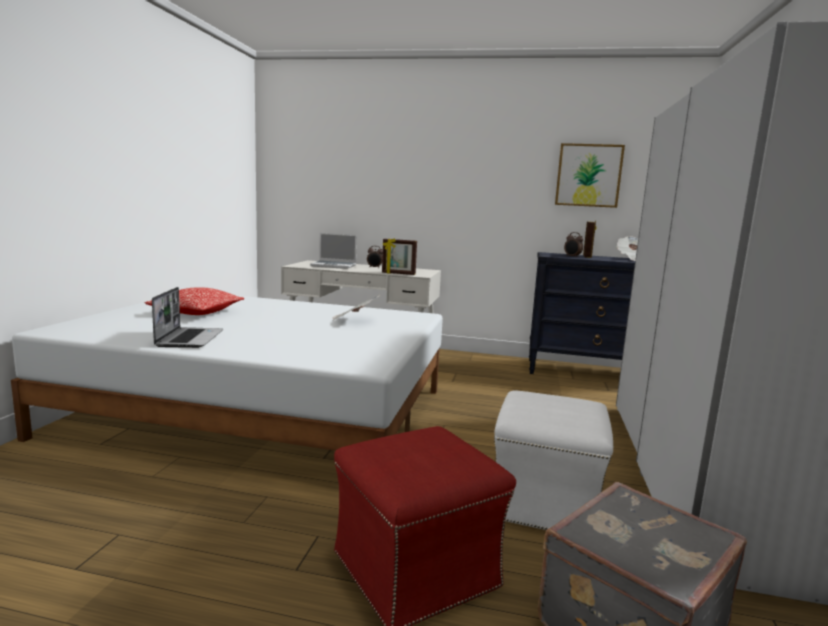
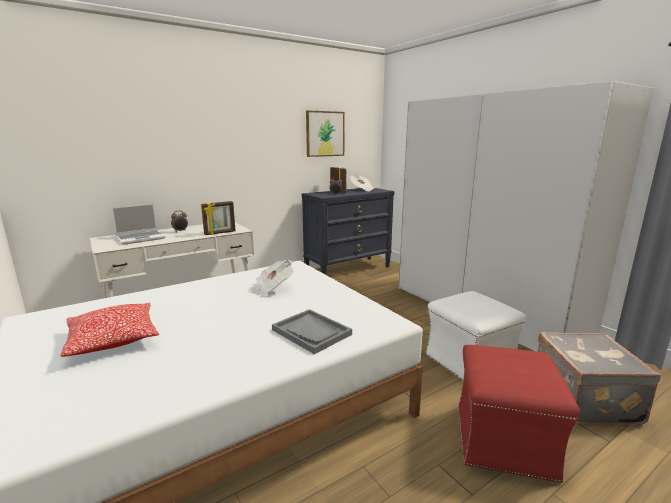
camera: 45 degrees left, 5 degrees up
laptop [152,287,223,348] -> none
none -> grey tray [272,309,352,354]

